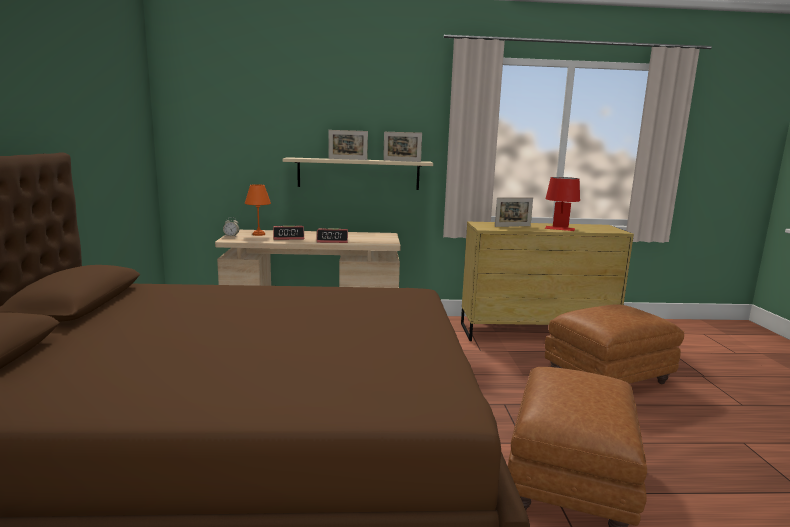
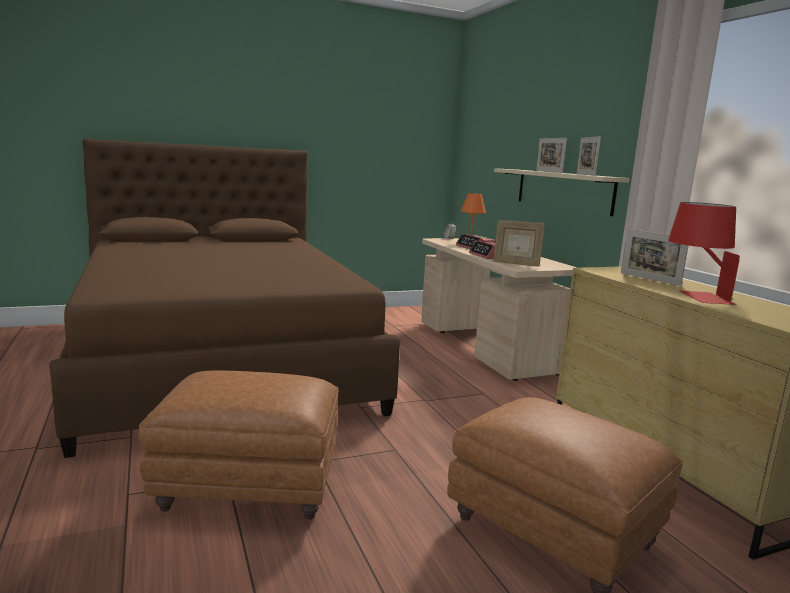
camera: 70 degrees right, 0 degrees up
none -> picture frame [493,220,545,267]

